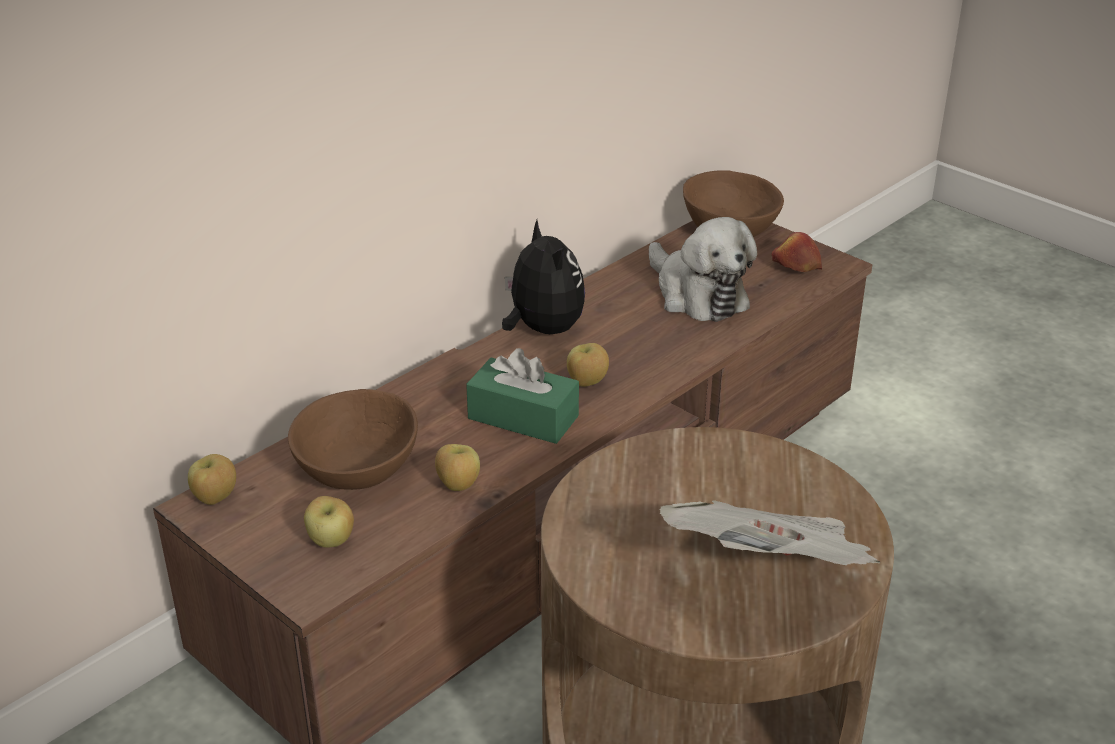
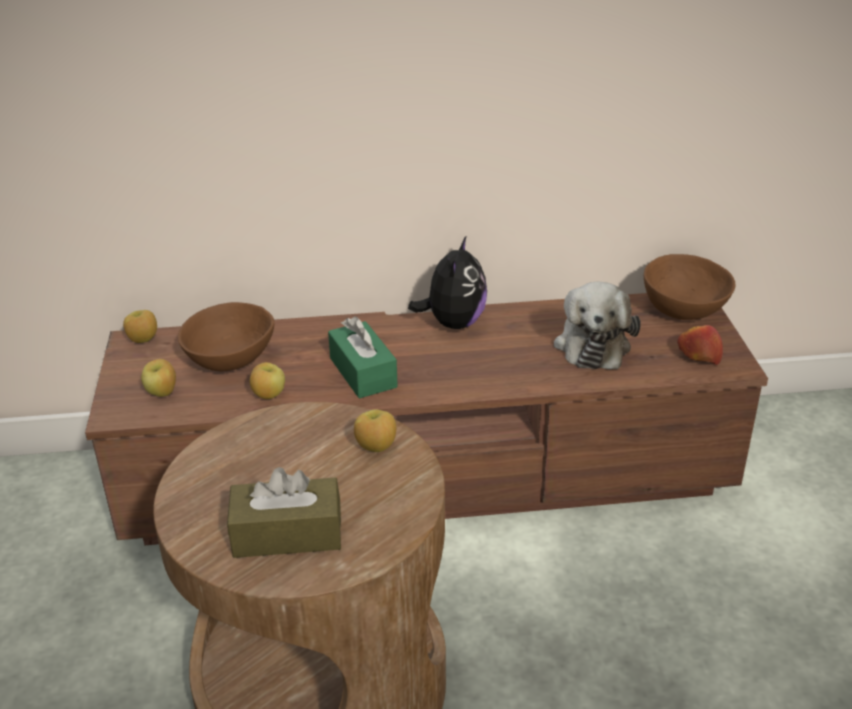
camera: 40 degrees right, 0 degrees up
apple [567,343,609,387] -> apple moved to [354,409,396,452]
newspaper [660,500,880,565] -> brown tissue box [227,467,341,558]

